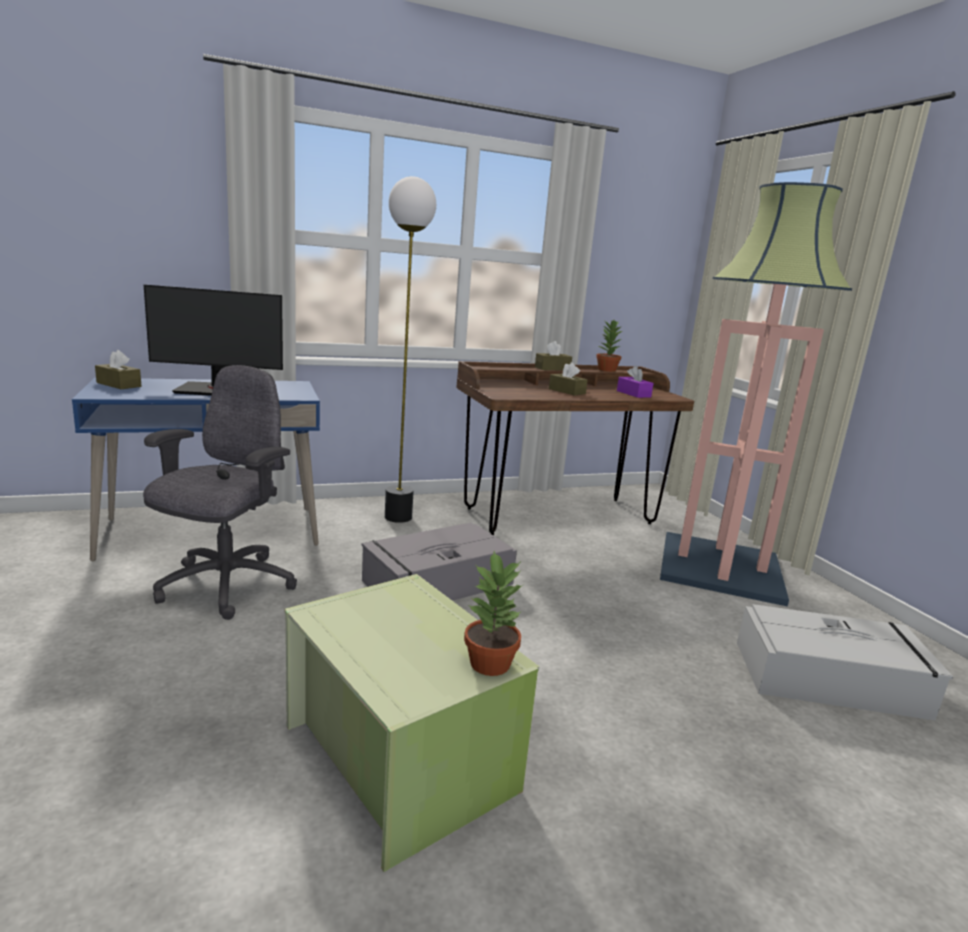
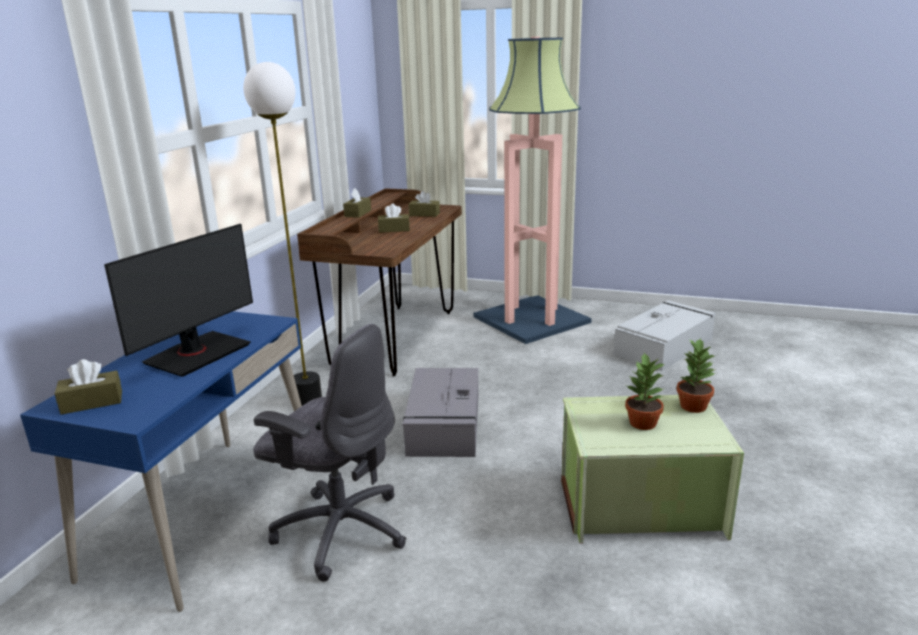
camera: 50 degrees left, 5 degrees up
grey office chair [143,365,297,620] -> grey office chair turned 150 degrees clockwise [253,324,406,582]
potted plant [596,320,622,372] -> potted plant moved to [625,352,665,430]
purple tissue box [617,366,653,398] -> brown tissue box [408,191,440,217]

